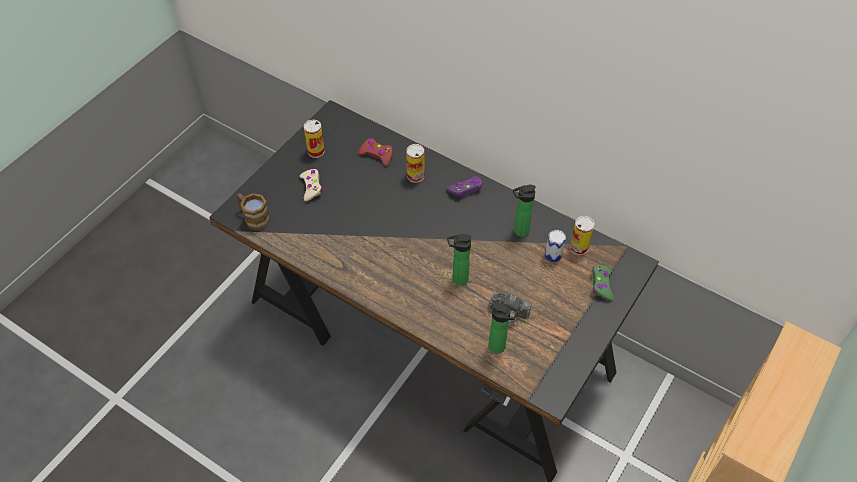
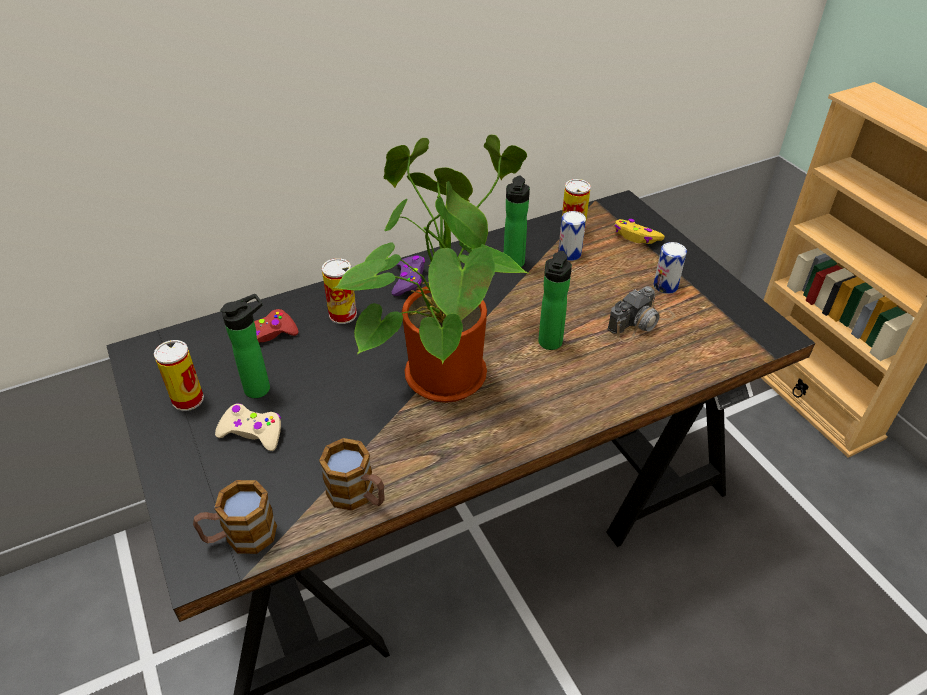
camera: 60 degrees left, 10 degrees down
bottle [489,303,518,354] -> bottle moved to [220,294,270,398]
green game controller [592,265,614,301] -> yellow game controller [615,219,665,244]
none -> mug [319,438,384,511]
none -> potted plant [333,135,530,403]
none -> can [654,242,687,294]

